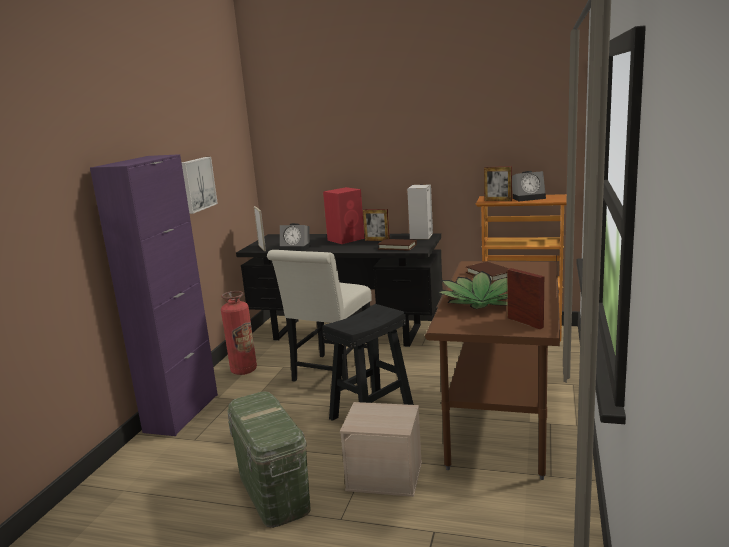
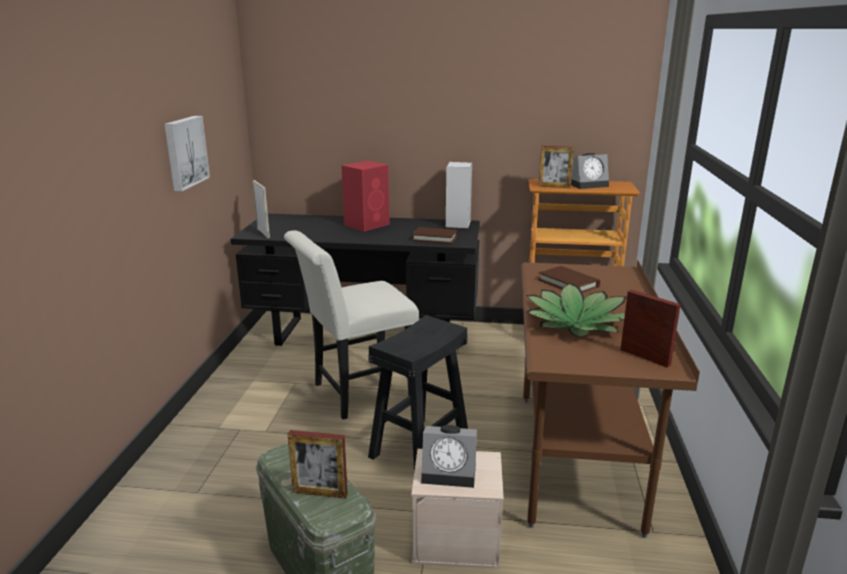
camera: 10 degrees left, 5 degrees up
purple cabinet [90,154,218,436] -> none
fire extinguisher [221,291,257,375] -> none
white chair [267,250,372,390] -> white chair turned 45 degrees clockwise [284,230,419,419]
alarm clock [280,223,310,251] -> alarm clock moved to [421,425,477,488]
picture frame [363,209,390,241] -> picture frame moved to [288,430,348,499]

